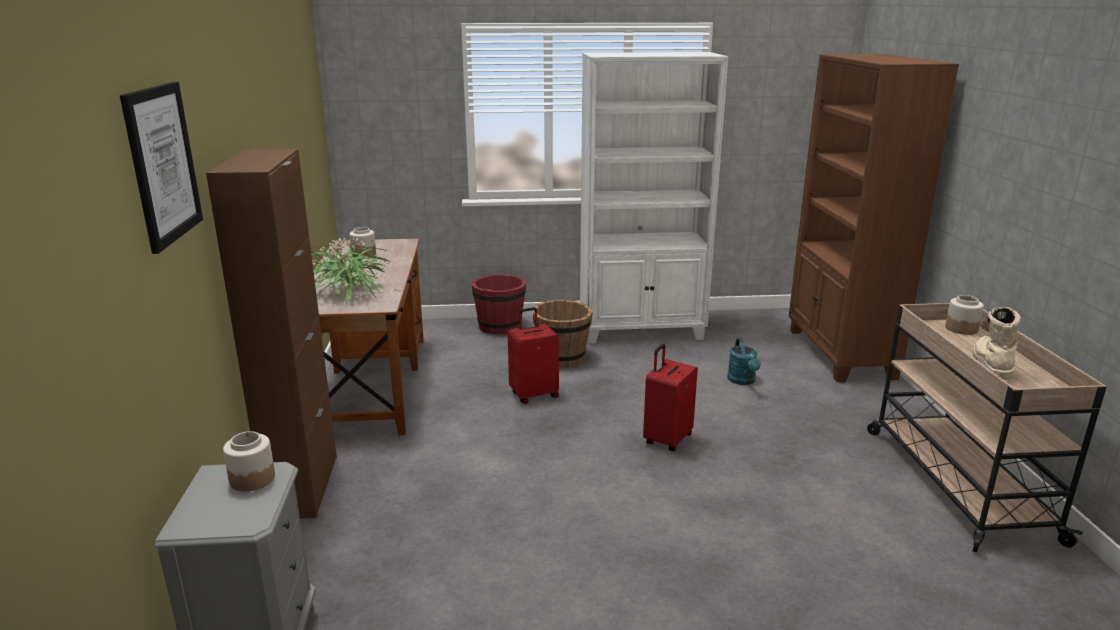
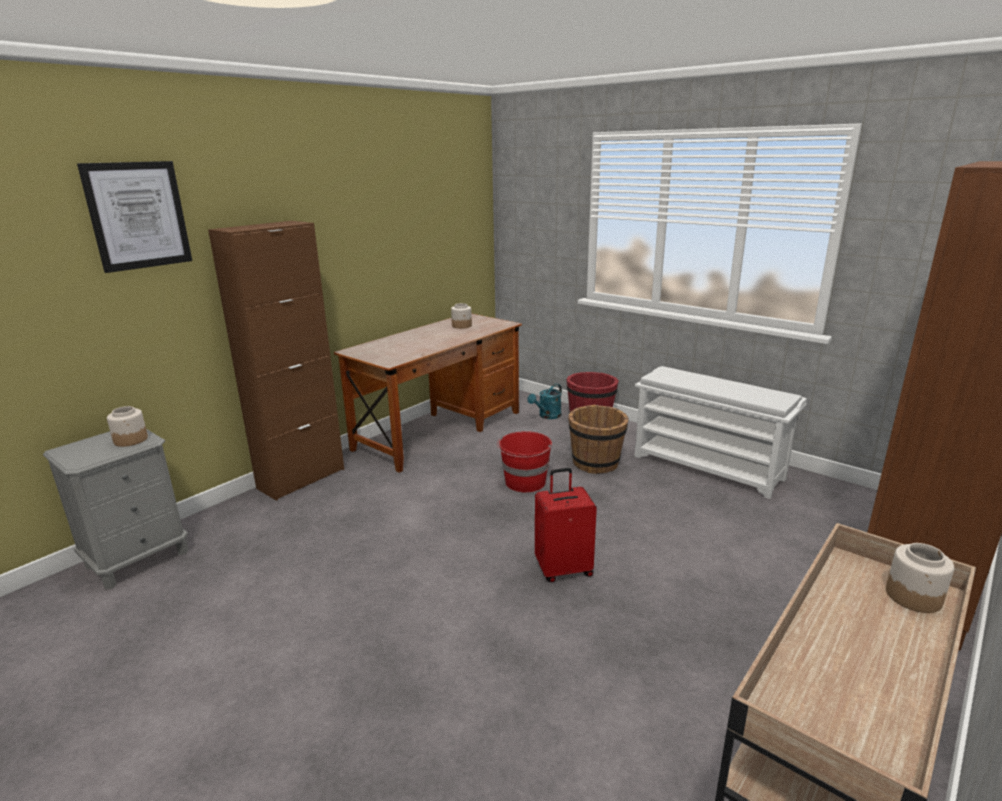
camera: 45 degrees right, 0 degrees up
potted plant [311,238,390,305] -> none
red suitcase [508,307,559,404] -> red bucket [497,431,552,492]
white bookcase [580,52,728,344] -> white shoe rack [634,366,807,499]
turquoise watering can [727,338,761,385] -> turquoise watering can moved to [527,383,562,419]
beige boot [973,307,1021,380] -> none

